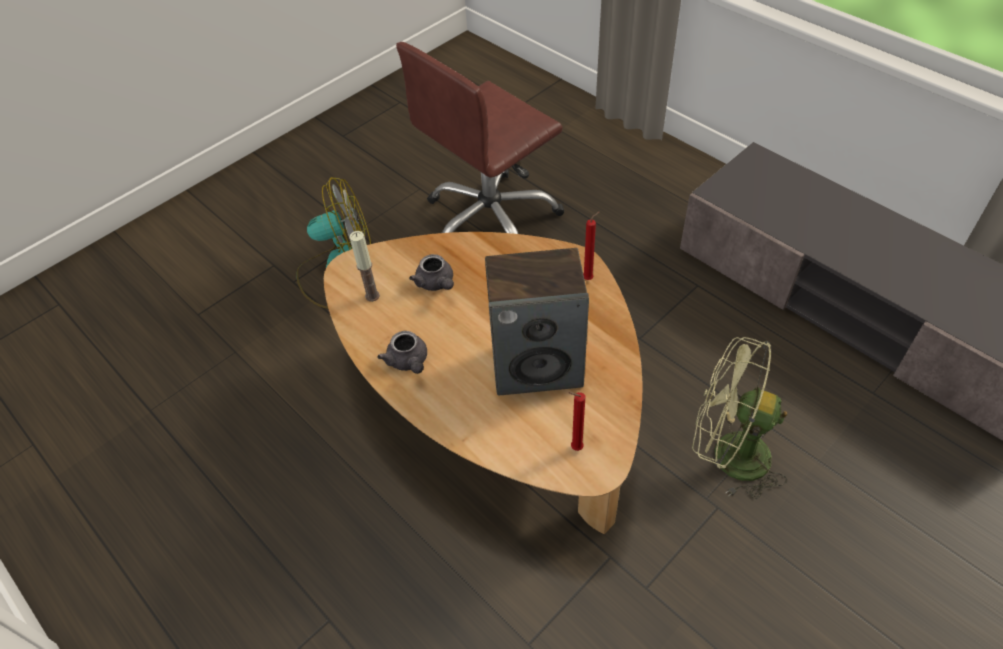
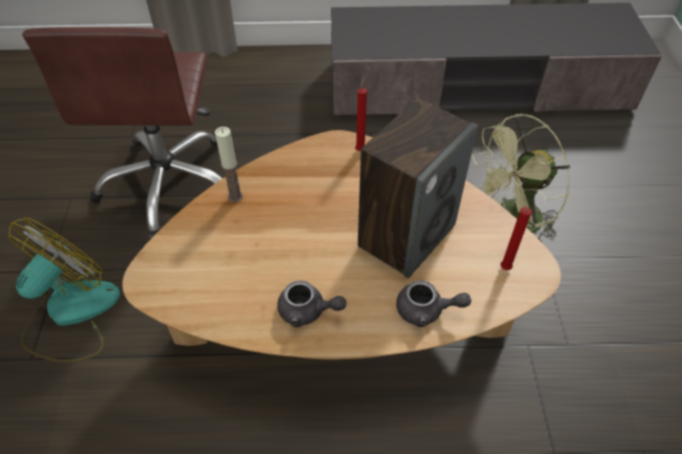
camera: 50 degrees left, 0 degrees up
candle [349,231,380,302] -> candle moved to [215,127,243,203]
grey teapot [409,254,454,291] -> grey teapot moved to [396,280,471,327]

